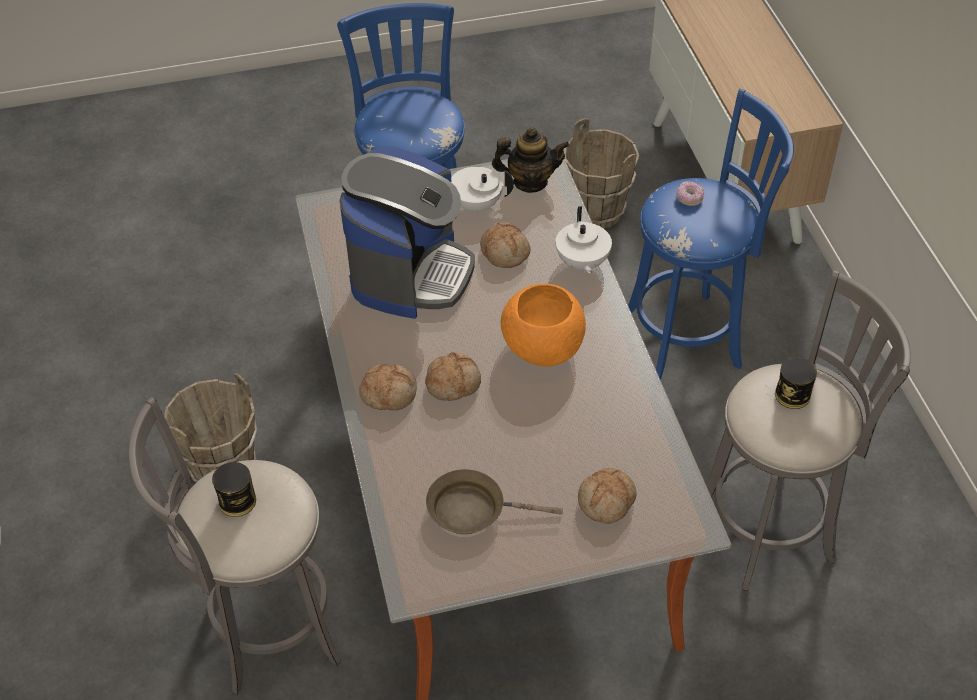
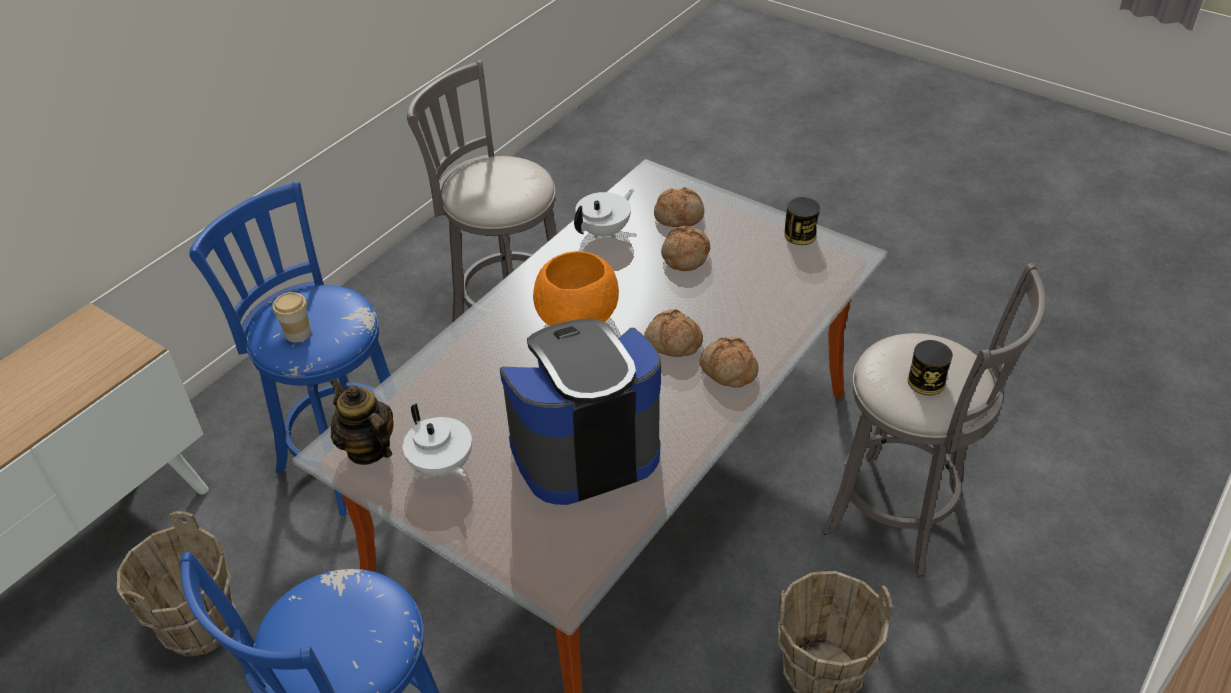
camera: 130 degrees left, 5 degrees down
brown frying pan [426,469,563,534] -> none
bread [480,222,530,268] -> bread moved to [661,226,710,271]
white teapot [556,206,612,273] -> white teapot moved to [574,189,634,238]
donut [676,181,704,206] -> cup [272,292,311,343]
can [775,357,817,409] -> can moved to [784,197,820,245]

